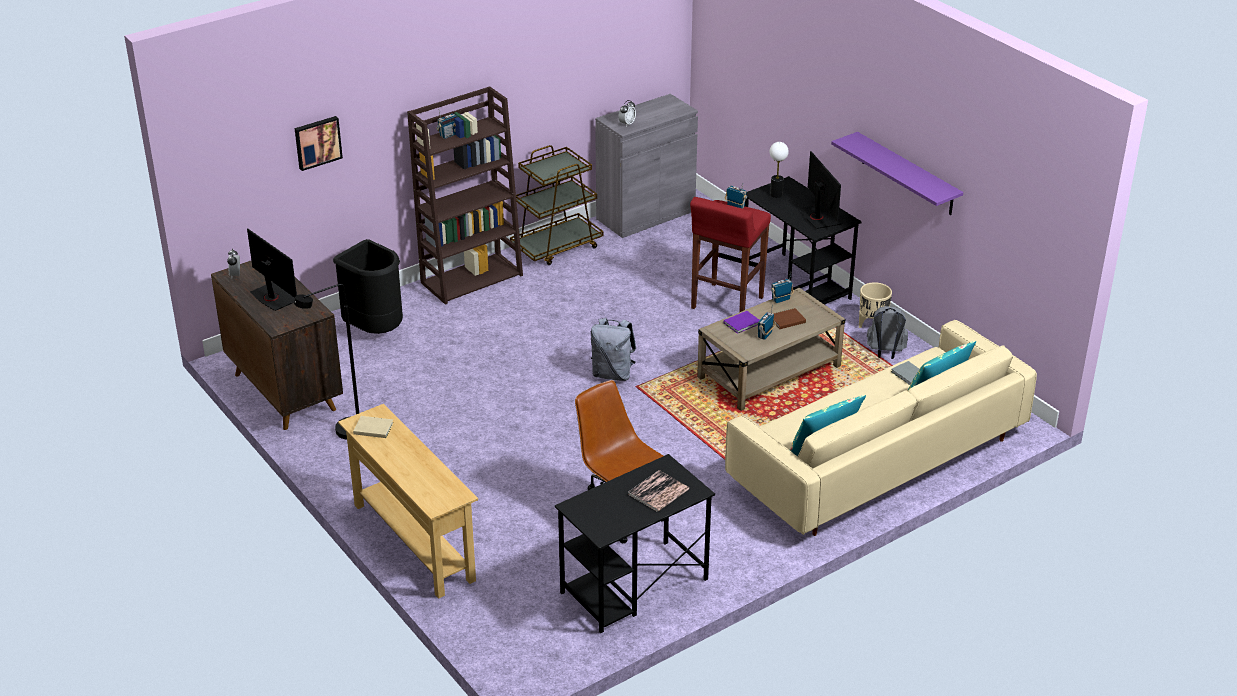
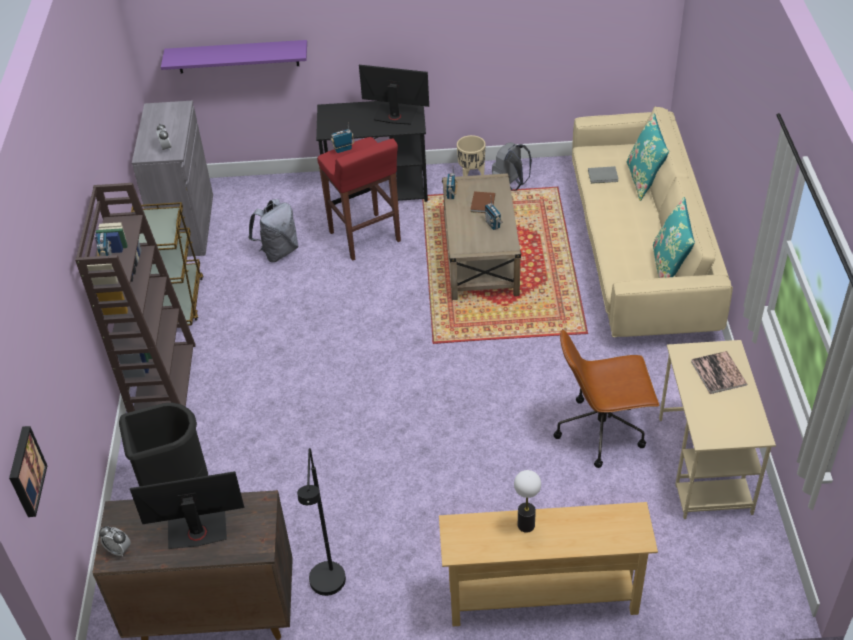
camera: 55 degrees left, 10 degrees up
picture [295,116,343,171] -> picture moved to [9,426,47,517]
beige book [353,416,393,438] -> none
black desk [555,454,715,633] -> beige desk [659,340,776,519]
grey backpack [591,318,636,381] -> grey backpack moved to [249,199,299,262]
purple book [724,311,759,334] -> none
table lamp [770,142,789,198] -> table lamp moved to [514,470,541,533]
purple shelf [831,132,963,215] -> purple shelf moved to [161,40,307,73]

